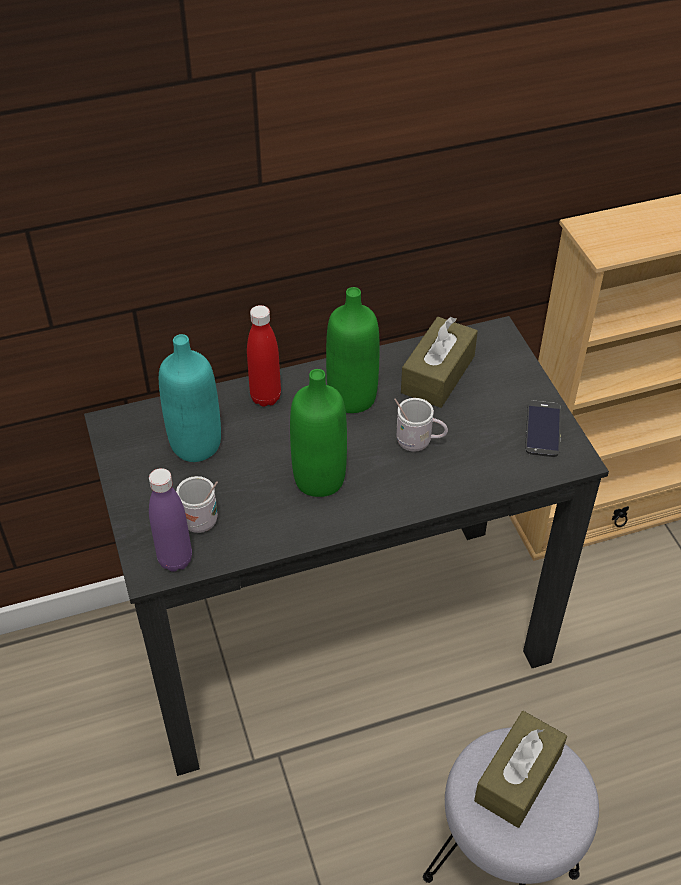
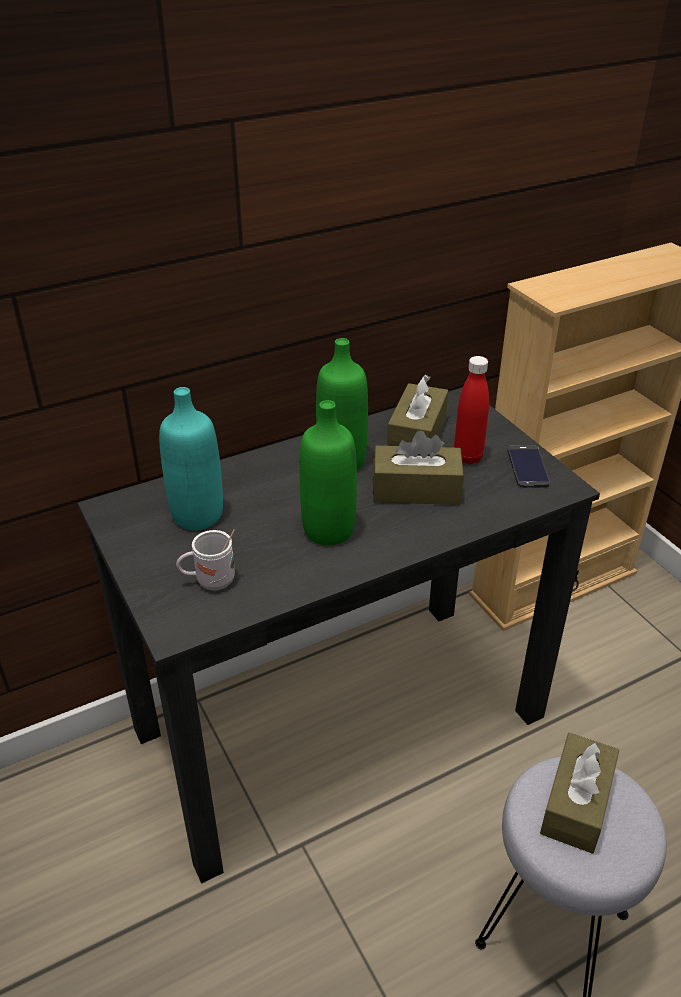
camera: 10 degrees left, 10 degrees down
purple bottle [149,468,192,572] -> none
red bottle [247,305,281,407] -> red bottle moved to [454,356,489,465]
white mug [394,398,448,452] -> brown tissue box [372,430,464,505]

